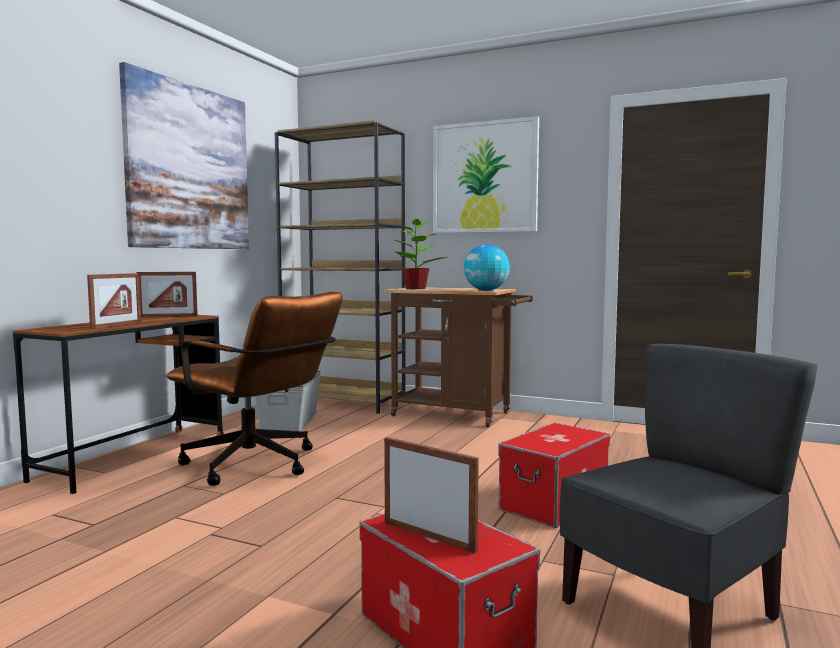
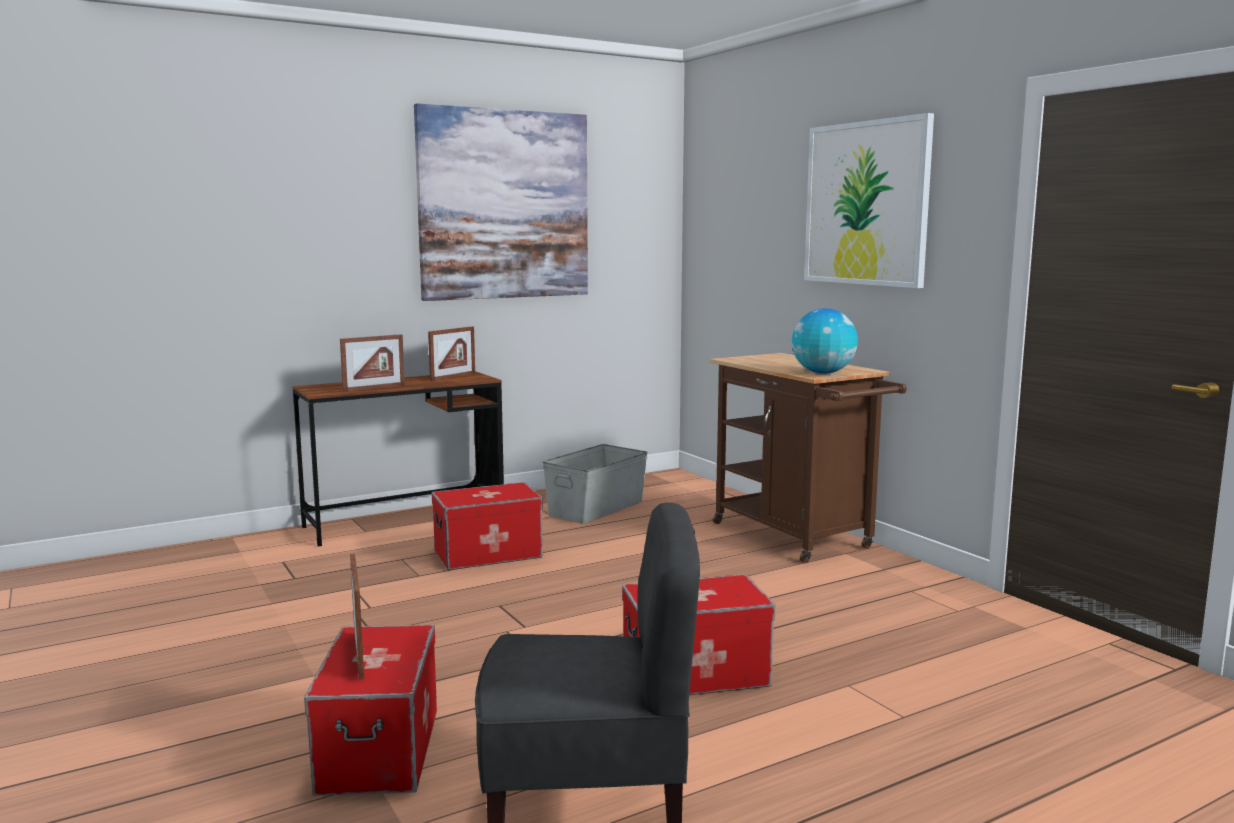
camera: 35 degrees right, 5 degrees up
picture frame [137,272,198,318] -> picture frame turned 75 degrees counterclockwise [428,326,475,381]
brown office chair [167,292,343,486] -> storage box [432,482,543,570]
brown bookcase [275,120,406,414] -> none
potted plant [395,219,448,289] -> none

